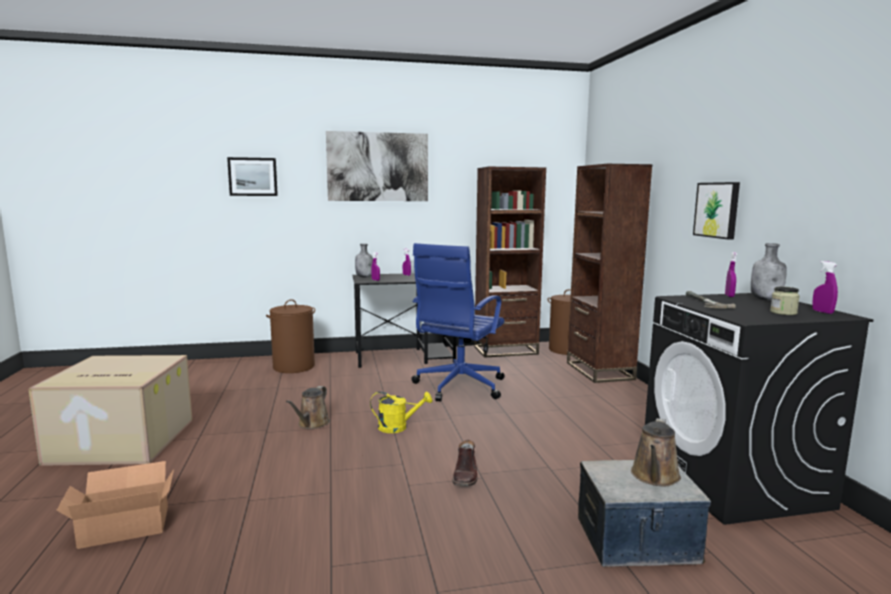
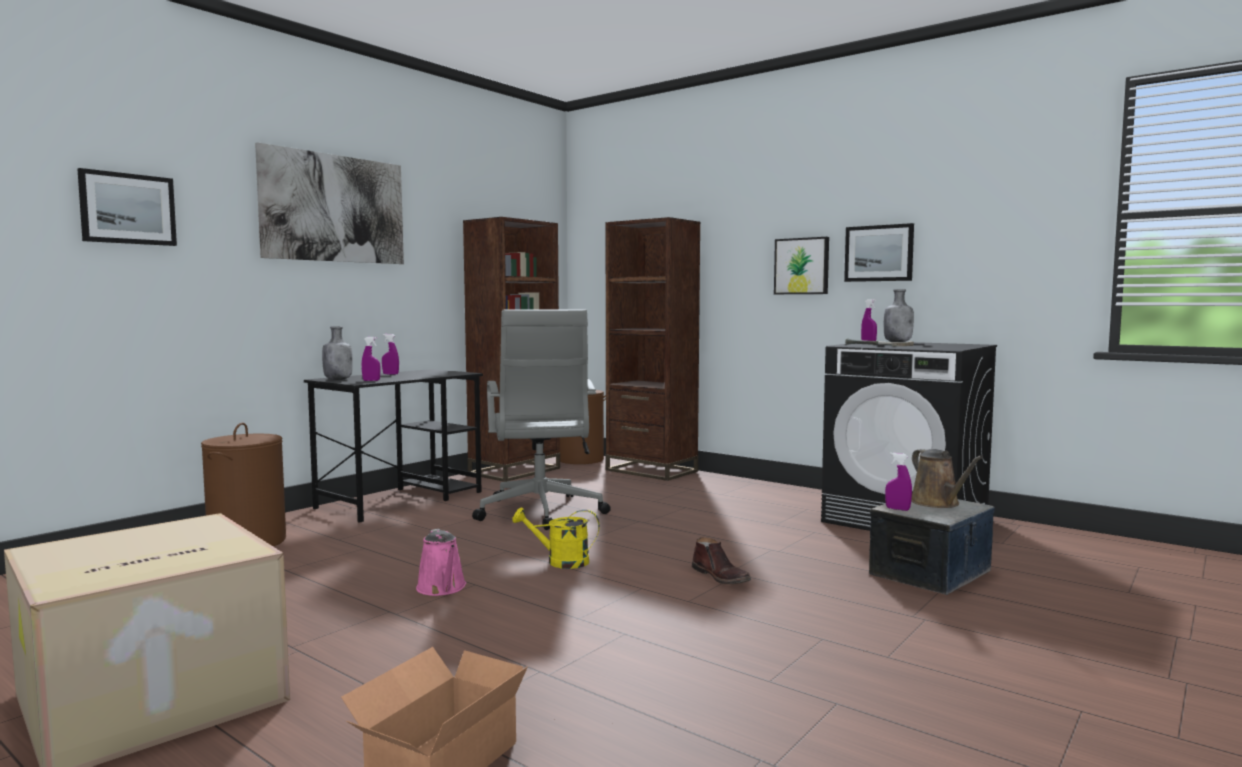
camera: 40 degrees left, 5 degrees down
brown watering can [286,386,330,429] -> pink watering can [416,529,466,596]
yellow watering can [370,392,432,433] -> yellow watering can turned 135 degrees counterclockwise [512,508,600,569]
blue office chair [411,243,504,402] -> grey office chair [472,309,611,530]
jar [770,287,800,315] -> none
purple spray bottle [812,261,838,314] -> purple spray bottle moved to [885,453,912,511]
none -> picture [844,223,914,282]

